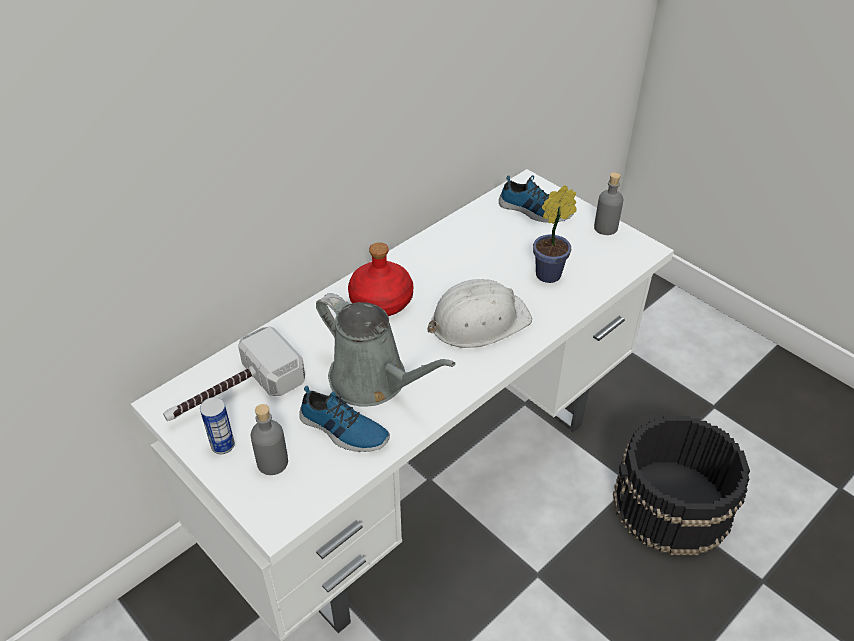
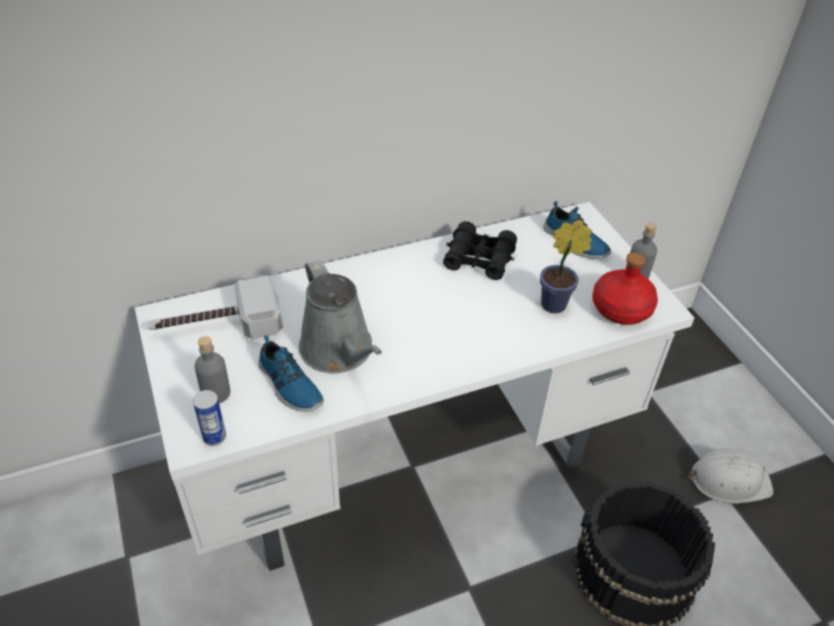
camera: 20 degrees right, 0 degrees up
can [200,397,235,454] -> can moved to [193,390,226,446]
red bottle [348,242,413,316] -> red bottle moved to [592,253,658,325]
white hard hat [428,279,532,348] -> white hard hat moved to [688,448,774,504]
none -> black binoculars [443,221,517,280]

